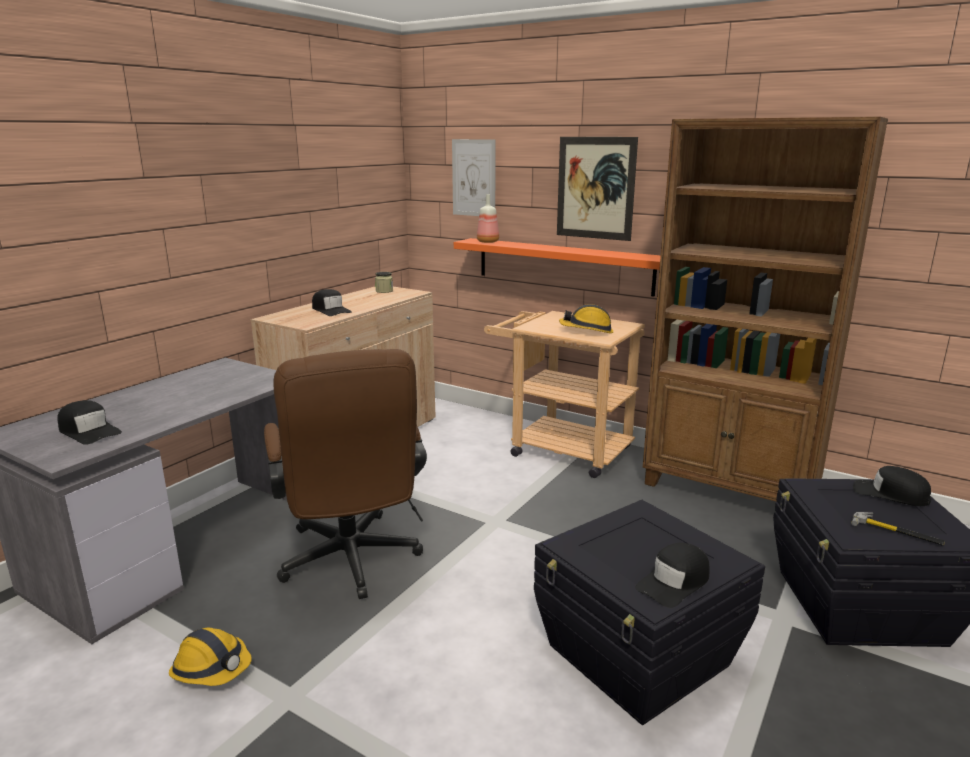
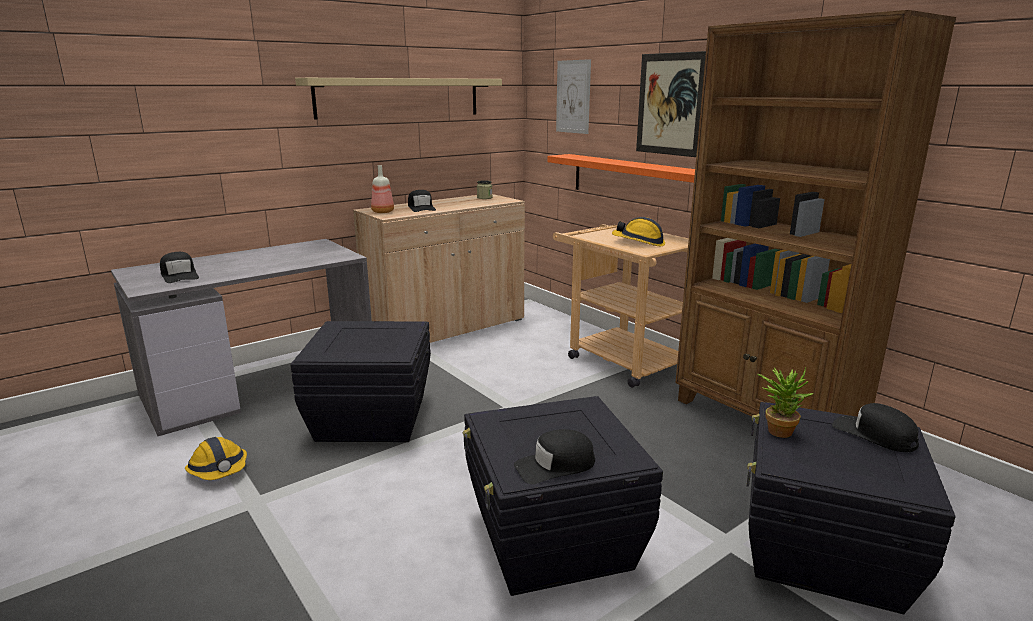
camera: 20 degrees right, 0 degrees up
brown office chair [264,349,427,599] -> black storage box [290,321,431,442]
bottle [477,194,499,243] -> bottle moved to [371,165,394,213]
hammer [851,512,945,546] -> none
none -> beige shelf [295,78,502,120]
none -> potted plant [757,368,813,438]

